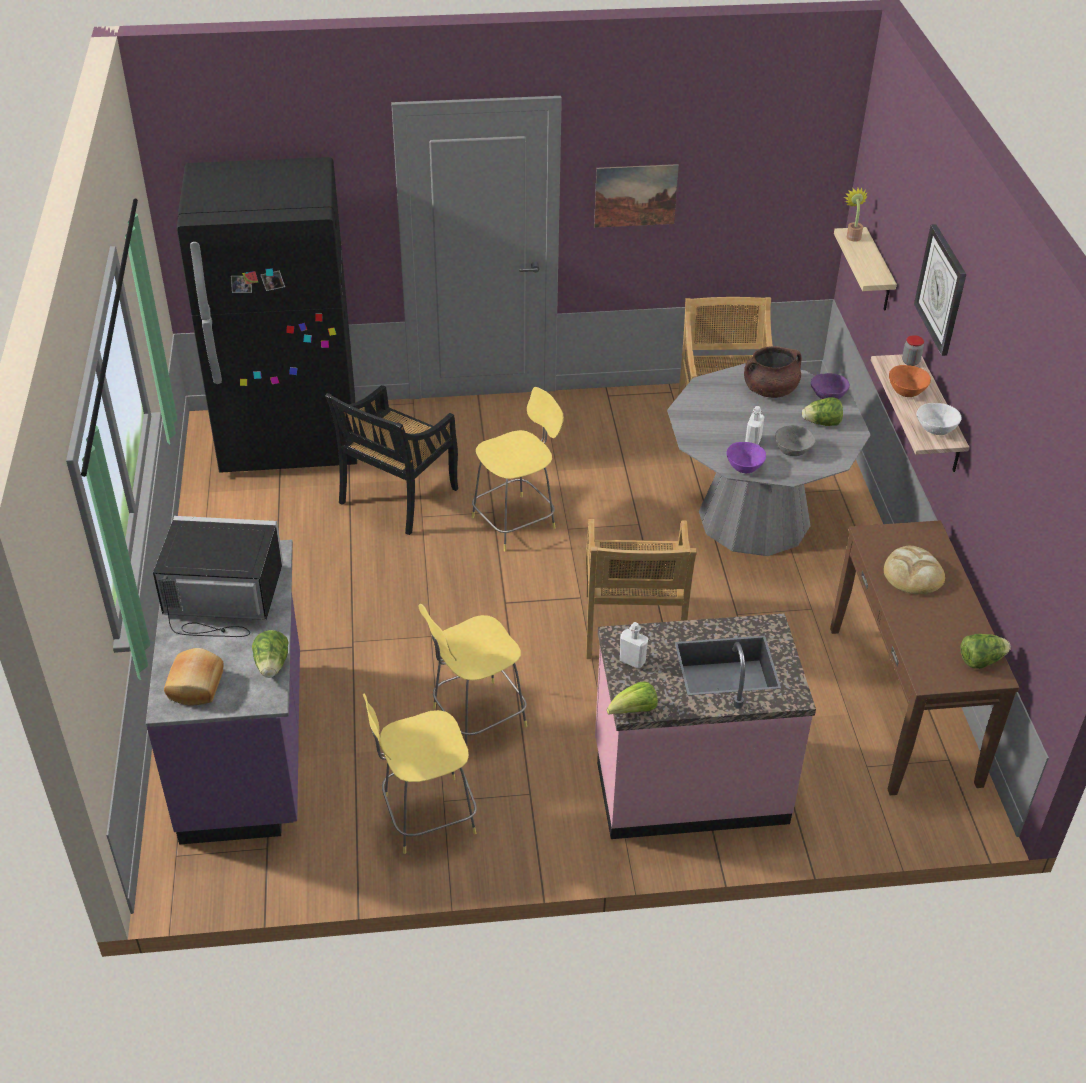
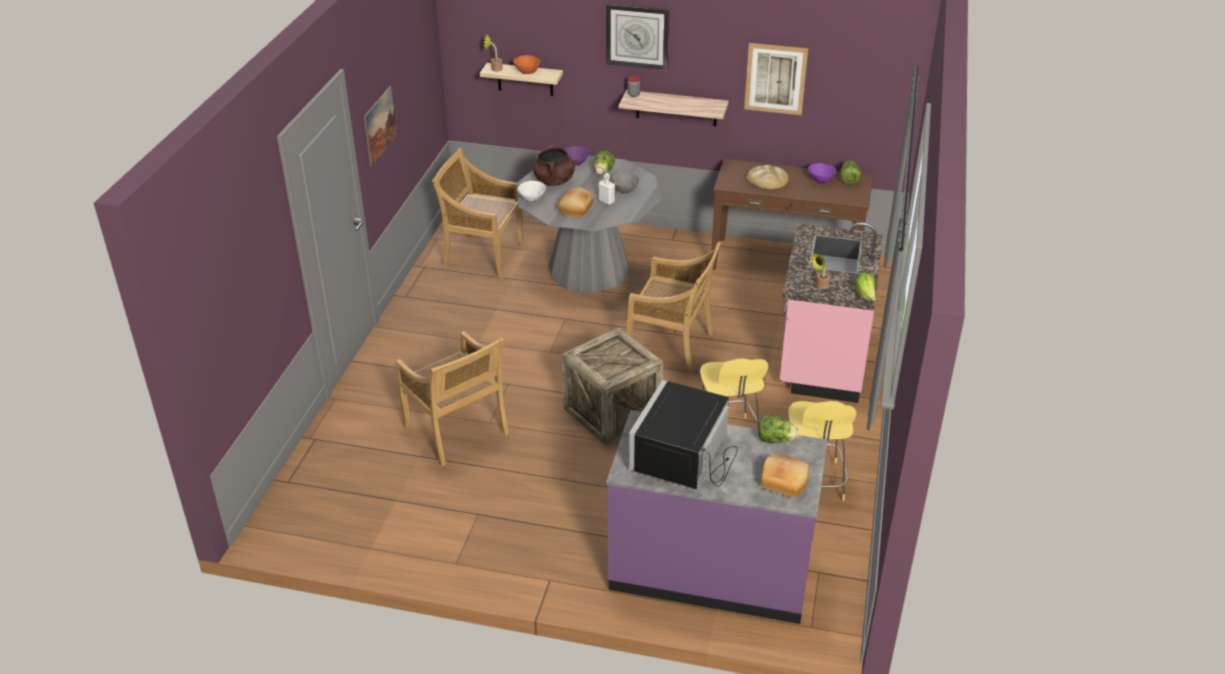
camera: 70 degrees left, 5 degrees down
black fridge [176,157,357,473] -> none
black chair [325,385,458,535] -> beige chair [396,331,509,466]
yellow stool [472,387,564,551] -> none
white bottle [620,622,648,668] -> potted plant [809,253,830,289]
purple bowl [727,442,766,473] -> purple bowl moved to [808,163,836,183]
orange bowl [889,365,931,397] -> orange bowl moved to [513,55,541,74]
white bowl [917,403,962,435] -> white bowl moved to [517,181,546,201]
none -> bread [558,188,594,218]
none -> crate [562,327,664,446]
none -> picture [744,43,808,115]

